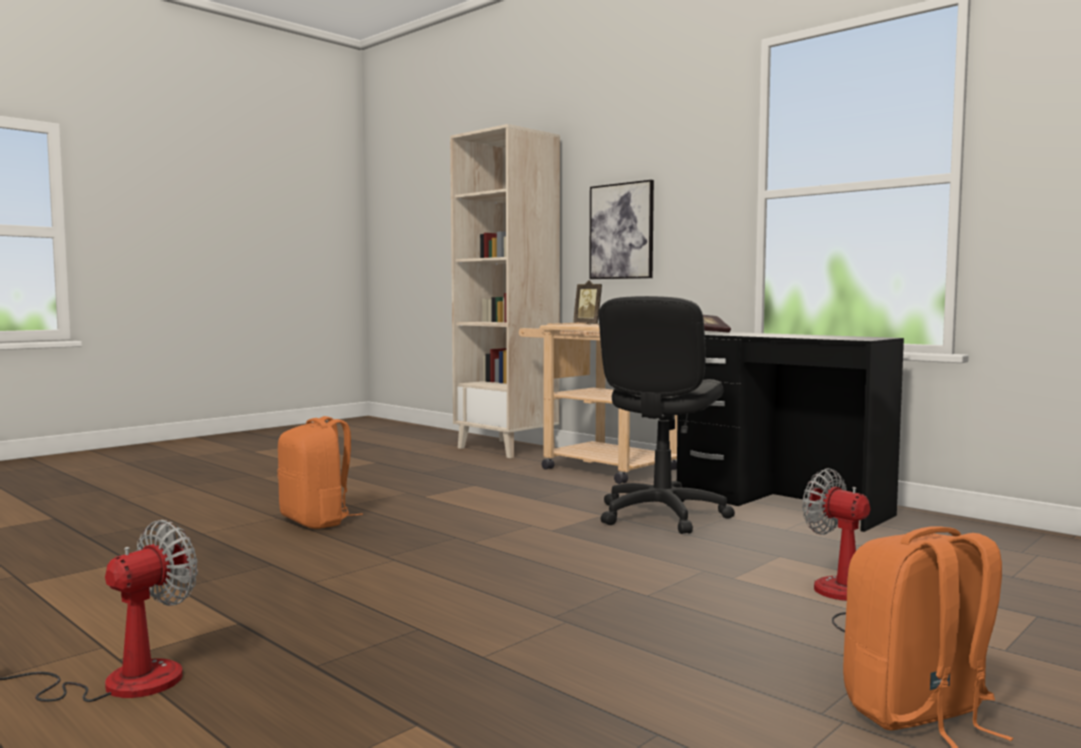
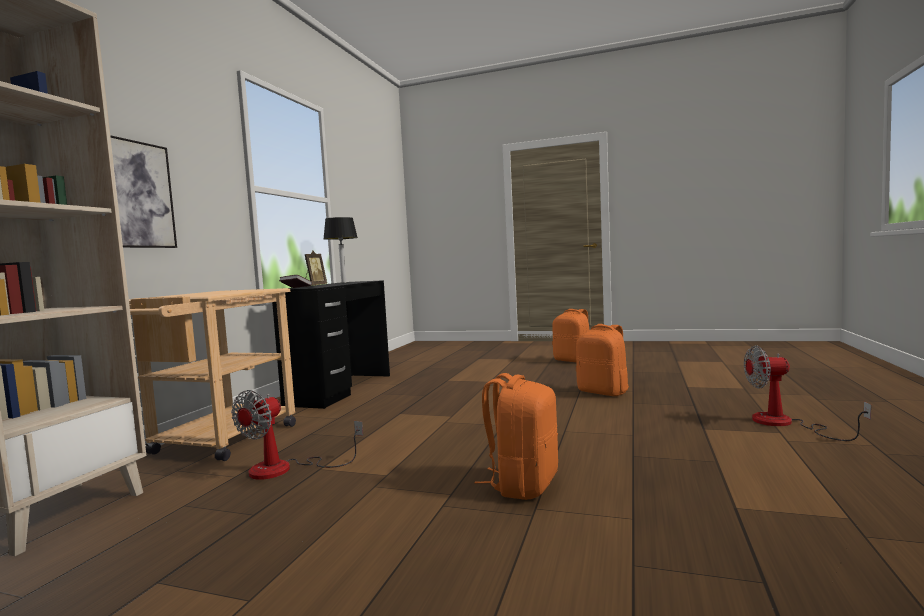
camera: 115 degrees left, 0 degrees up
picture frame [573,280,602,324] -> picture frame moved to [304,251,327,287]
black office chair [599,296,735,534] -> none
fan [802,468,870,632] -> fan moved to [231,390,363,480]
none -> table lamp [324,217,358,283]
none -> orange backpack [576,324,629,396]

